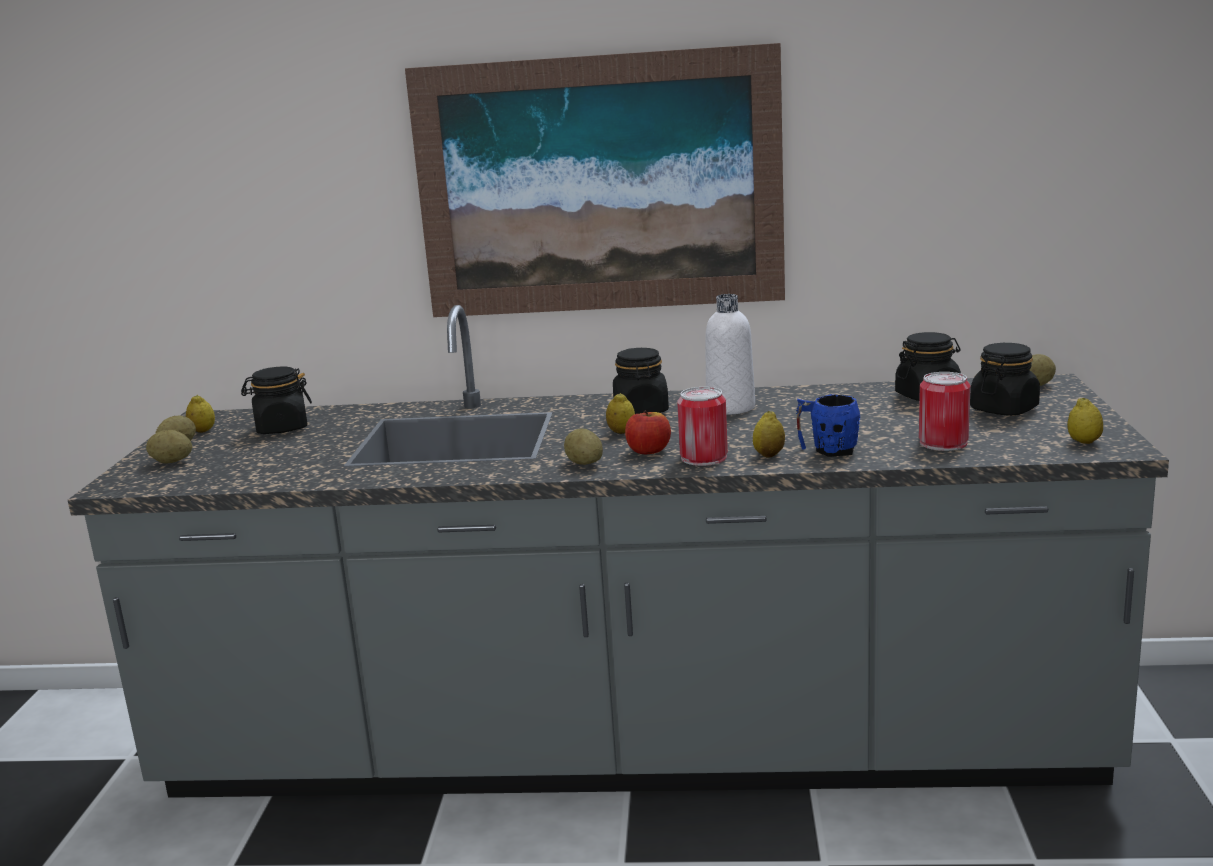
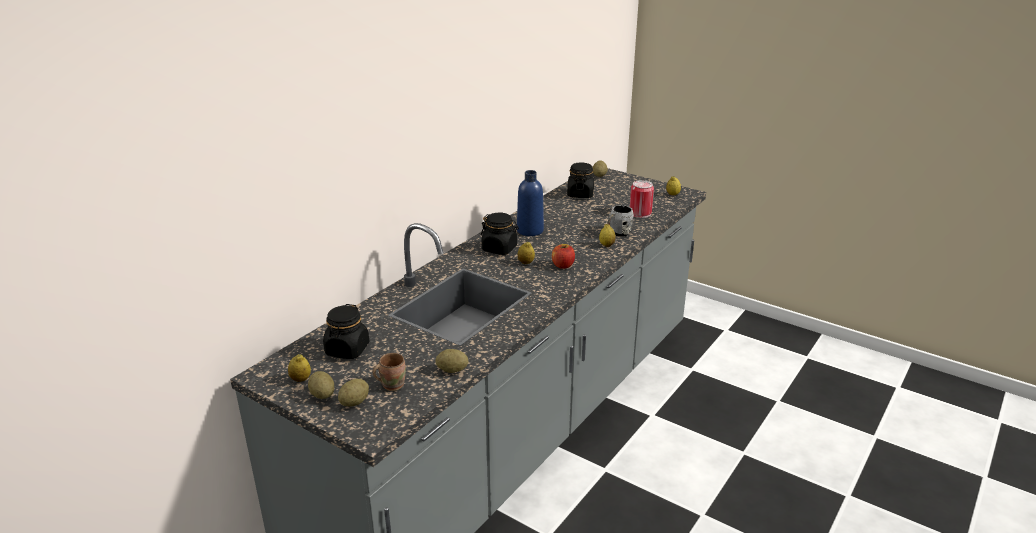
camera: 60 degrees left, 10 degrees up
picture [405,43,785,317] -> none
potato [564,429,603,465] -> potato moved to [435,349,468,373]
can [677,387,728,466] -> none
white bottle [706,294,755,414] -> blue bottle [517,170,544,236]
blue mug [796,394,860,457] -> grey mug [608,205,634,236]
black jar [970,343,1040,416] -> none
none -> brown mug [372,353,406,391]

